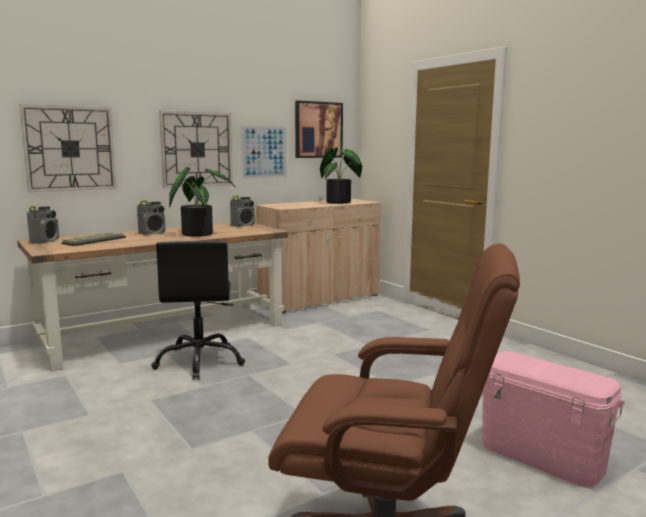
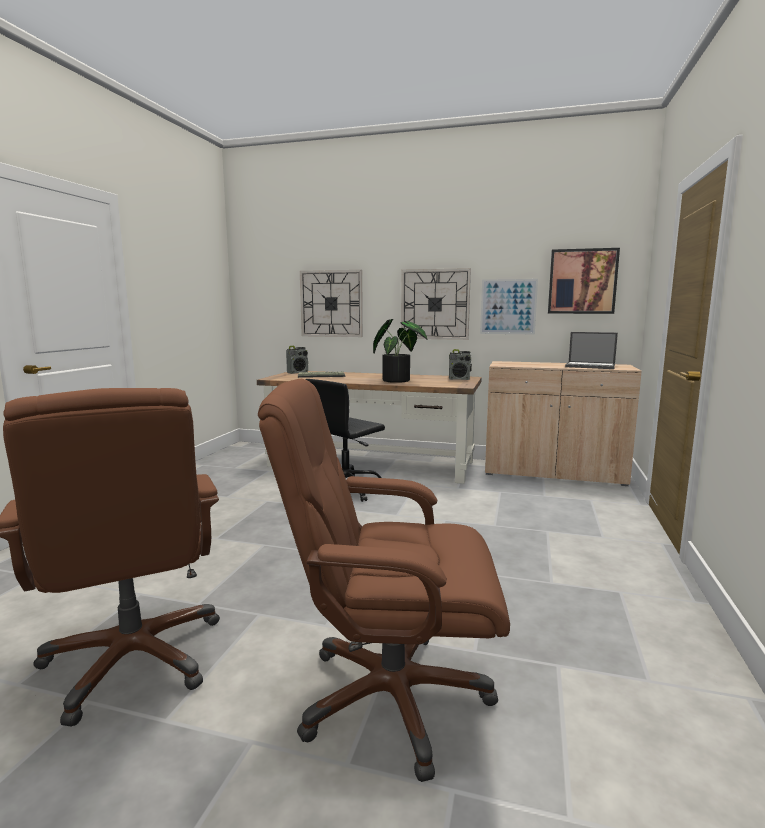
camera: 50 degrees right, 0 degrees up
radio [137,200,166,235] -> none
potted plant [320,148,362,204] -> laptop [565,332,618,369]
pink storage box [482,351,625,488] -> brown office chair [258,379,510,782]

